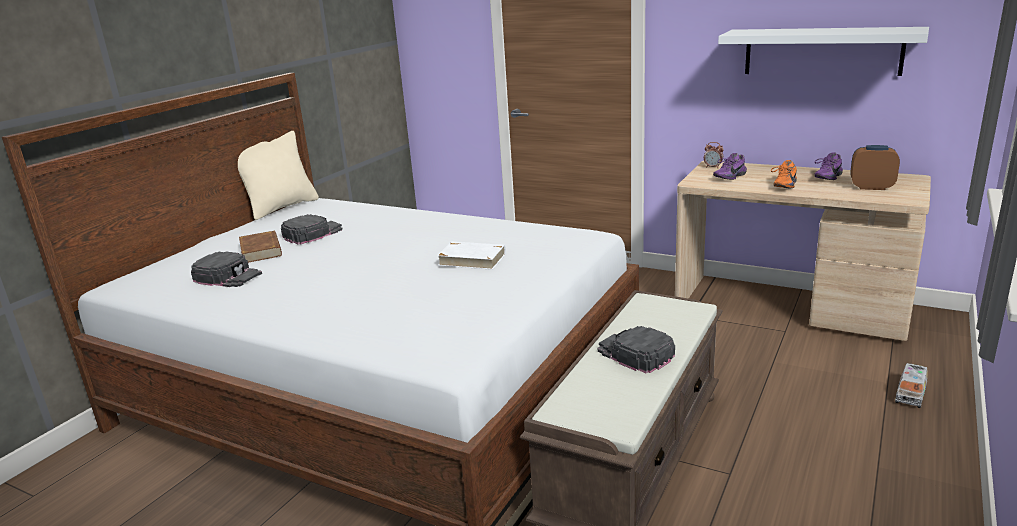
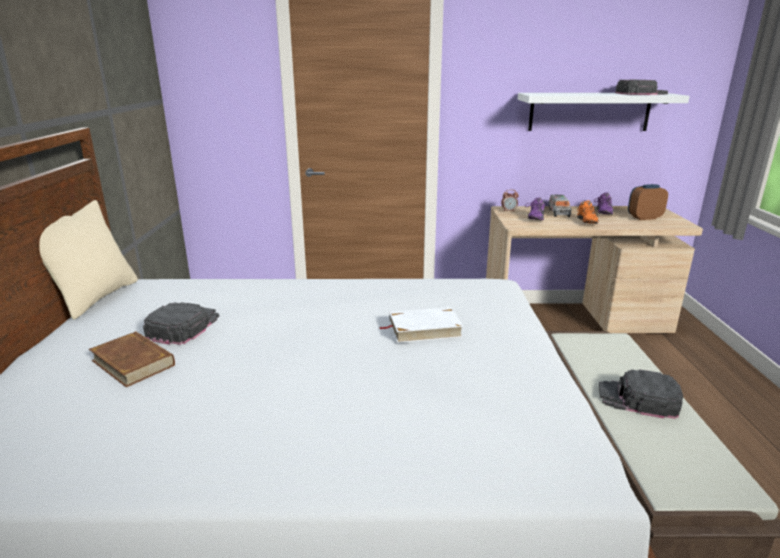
camera: 30 degrees left, 0 degrees up
black cap [191,251,262,287] -> black cap moved to [615,80,668,95]
toy truck [895,363,928,408] -> toy truck moved to [548,195,571,217]

